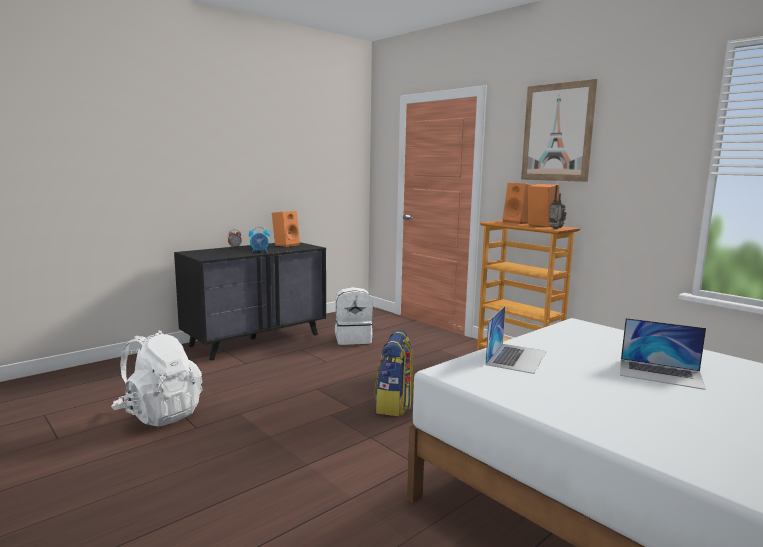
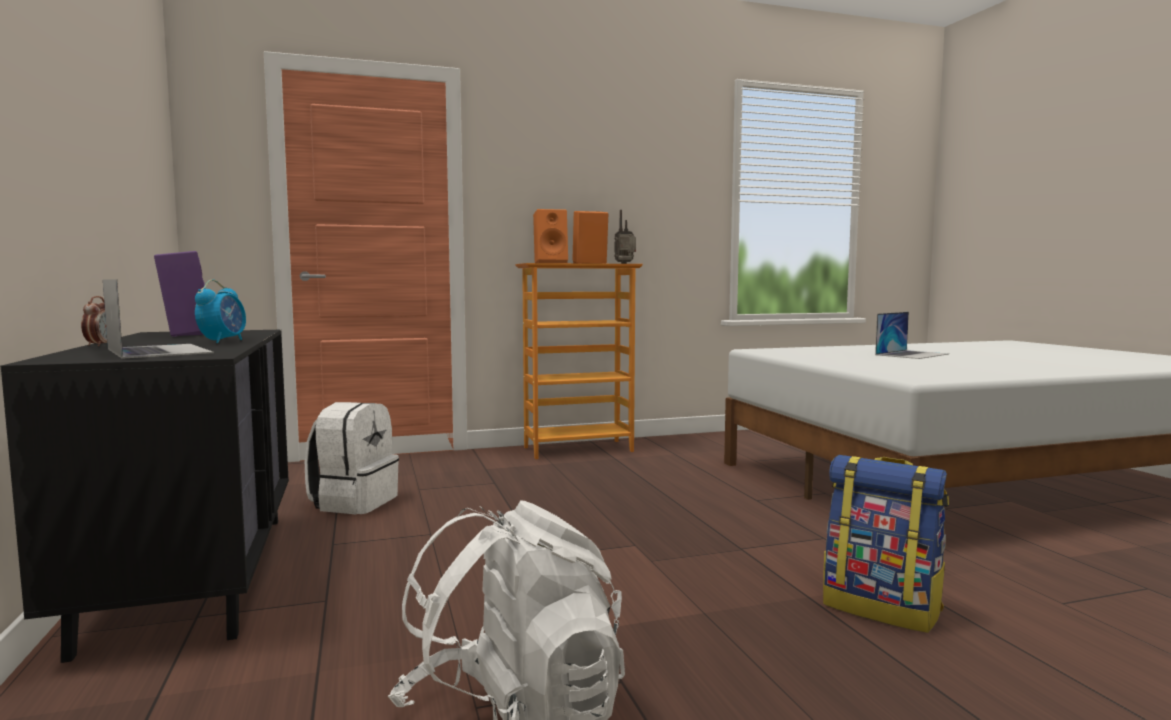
camera: 65 degrees left, 5 degrees down
orange speaker [272,211,300,247] -> purple speaker [154,251,206,336]
backpack [374,330,414,416] -> backpack moved to [823,455,949,633]
laptop [485,306,546,374] -> laptop moved to [103,279,214,359]
picture [521,79,597,182] -> none

